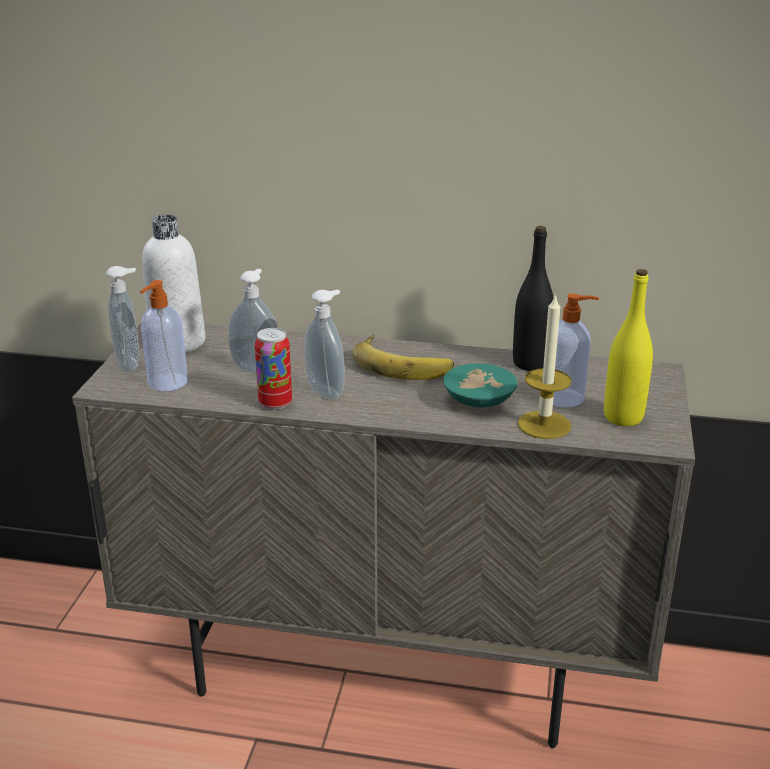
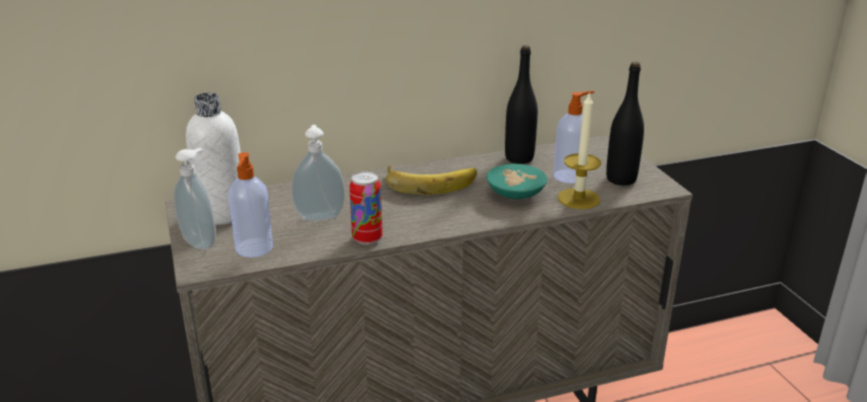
camera: 30 degrees left, 0 degrees up
soap dispenser [304,289,345,400] -> none
yellow bottle [604,269,653,426] -> black bottle [606,62,644,186]

